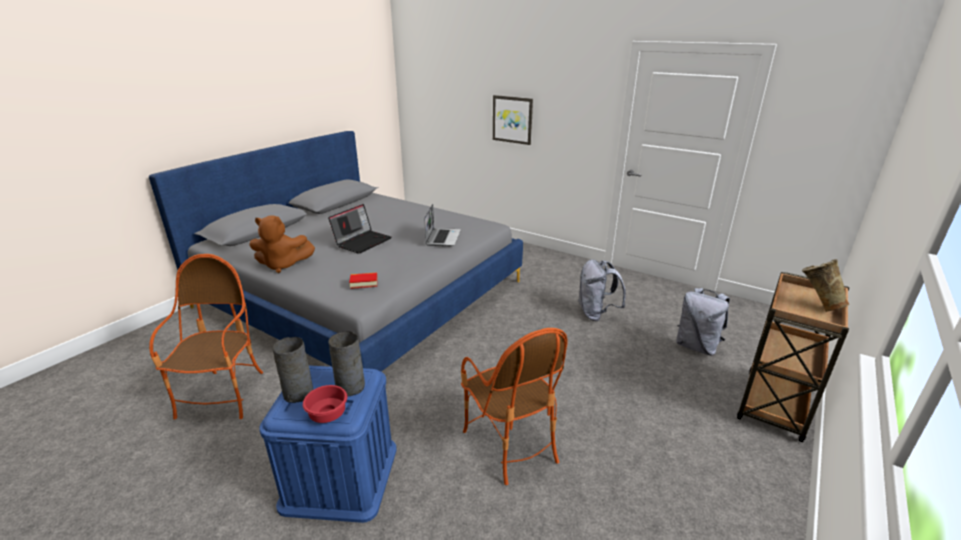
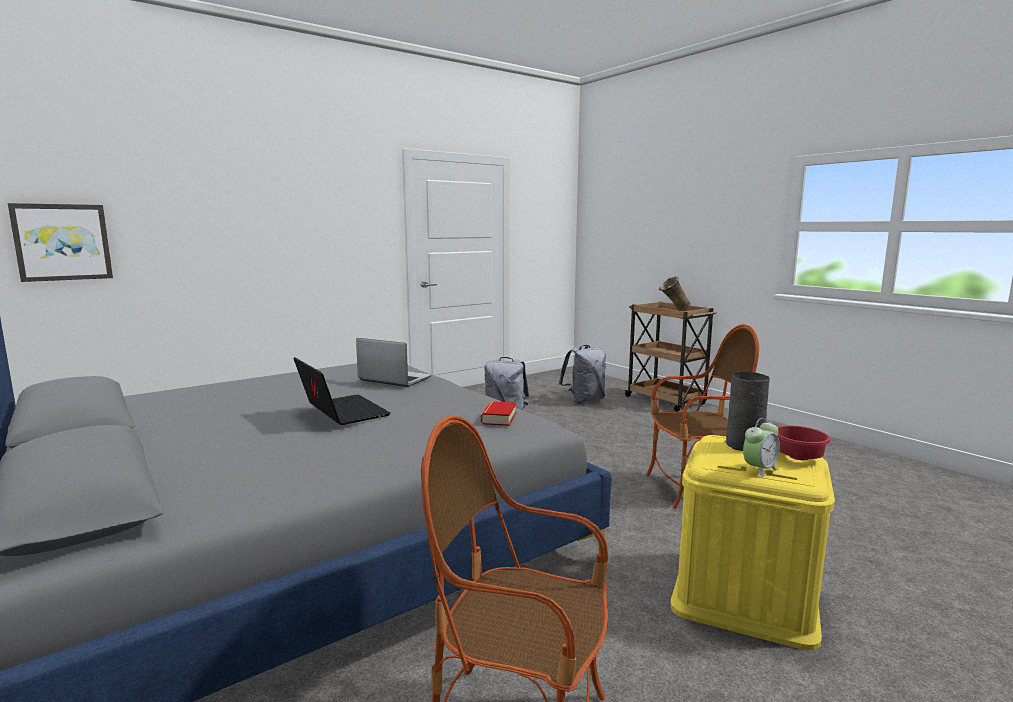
camera: 70 degrees left, 15 degrees down
brown plush toy [249,215,315,273] -> none
blue storage box [259,365,397,523] -> yellow storage box [671,435,835,650]
grey vase [272,337,313,403] -> alarm clock [743,418,780,478]
picture [493,95,533,145] -> picture moved to [8,203,113,282]

